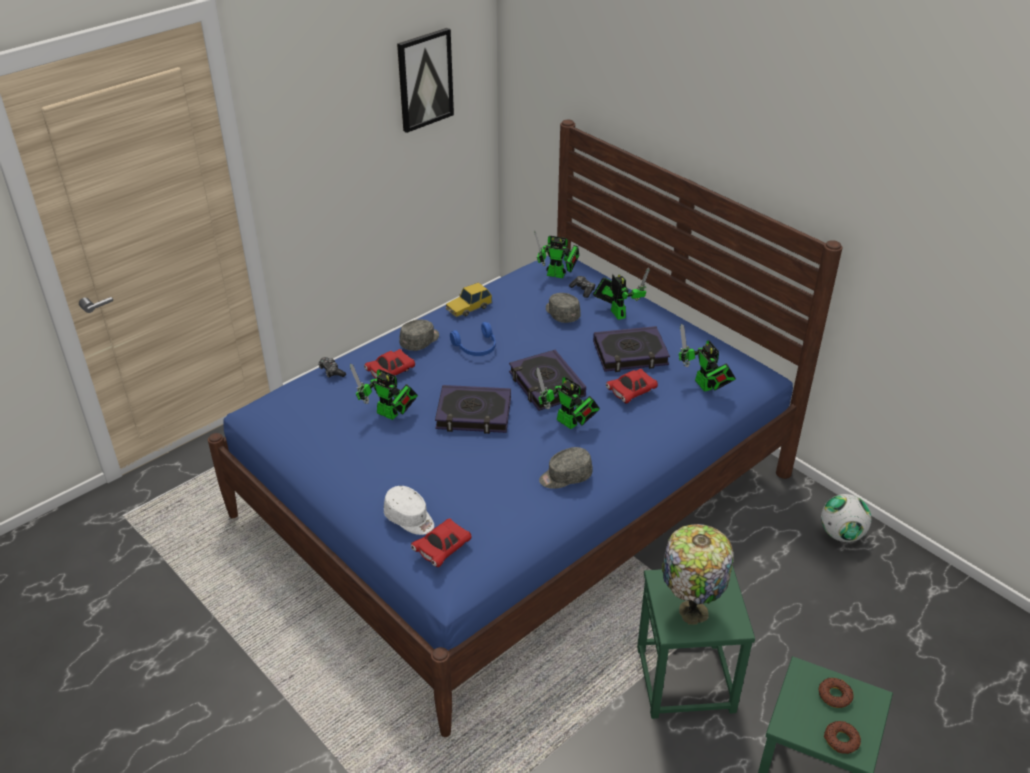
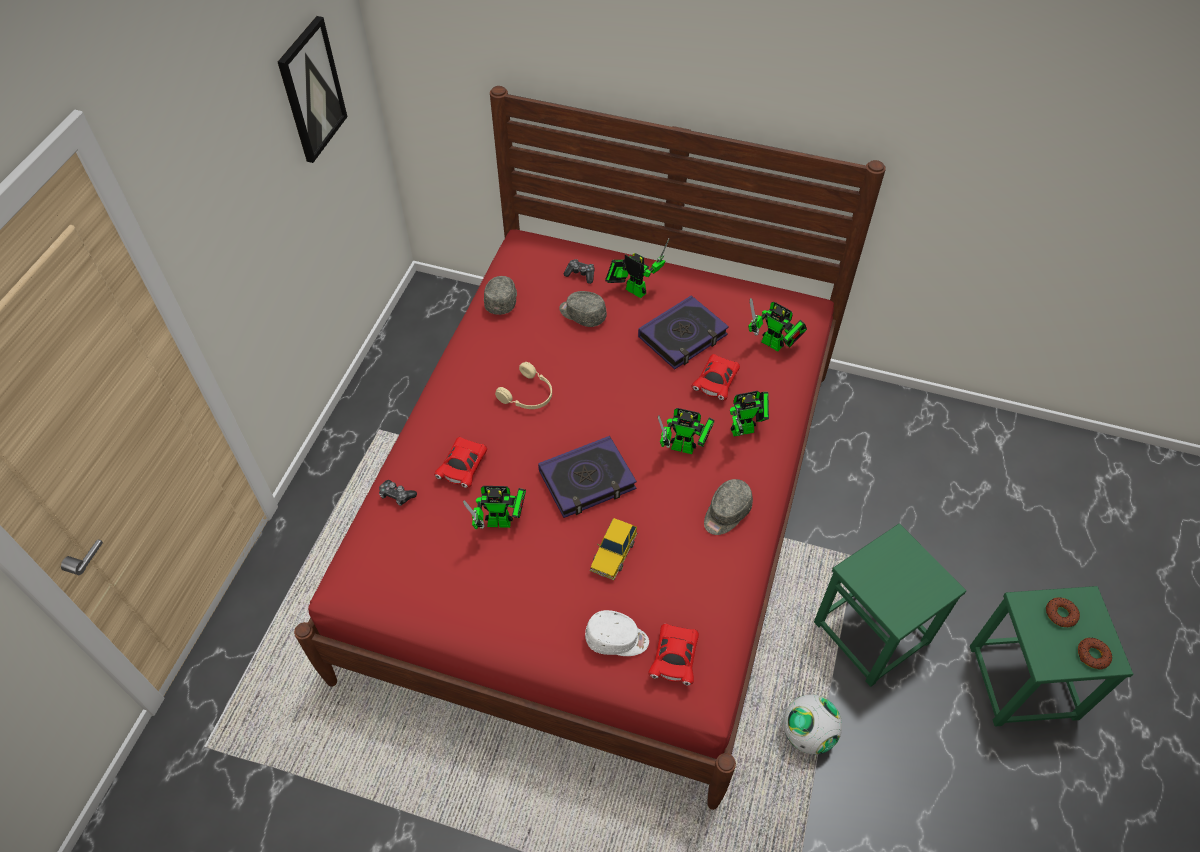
camera: 30 degrees left, 15 degrees up
blue bed [208,120,843,737] -> red bed [294,86,886,810]
grey cap [399,320,439,351] -> grey cap moved to [484,276,517,315]
toy car [446,282,492,317] -> toy car moved to [590,518,637,580]
blue headphones [450,322,496,356] -> beige headphones [495,362,552,409]
book [509,350,586,411] -> none
toy robot [534,231,579,278] -> toy robot moved to [730,391,769,436]
table lamp [662,524,734,625] -> none
football [821,494,871,542] -> football moved to [783,695,842,754]

